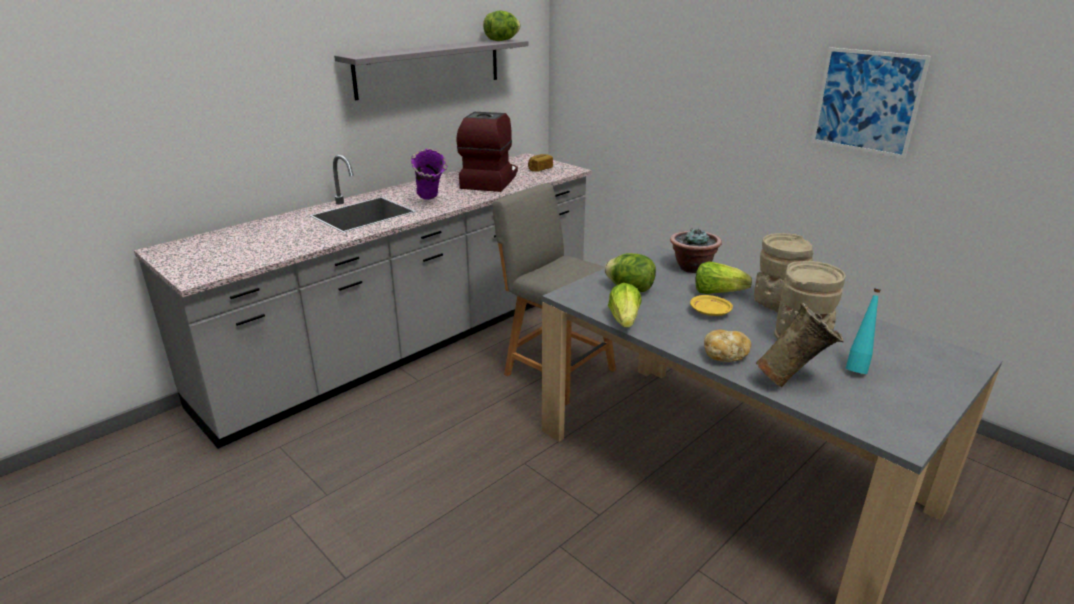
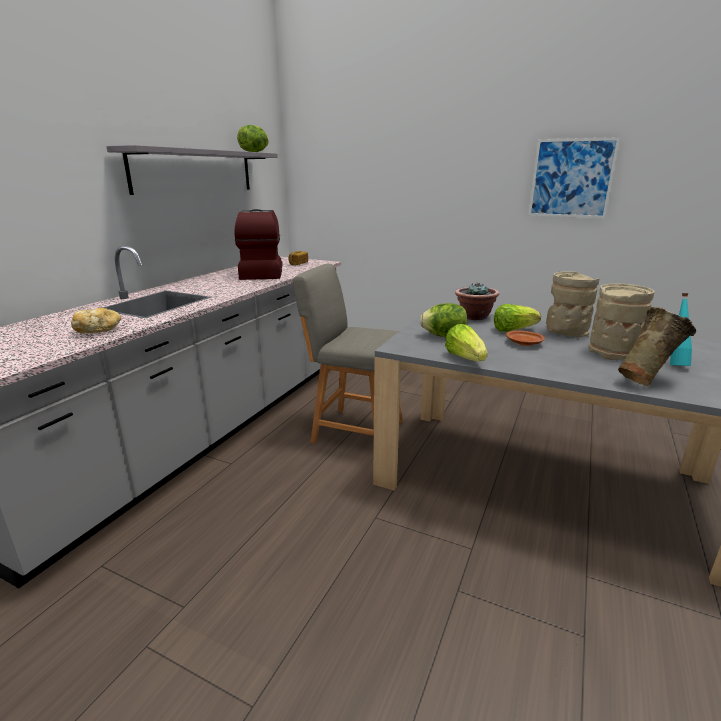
camera: 20 degrees left, 5 degrees down
purple vase [411,148,447,200] -> none
yellow plate [690,295,733,316] -> brown plate [506,330,545,346]
bread [704,329,751,362] -> bread moved to [71,308,121,333]

